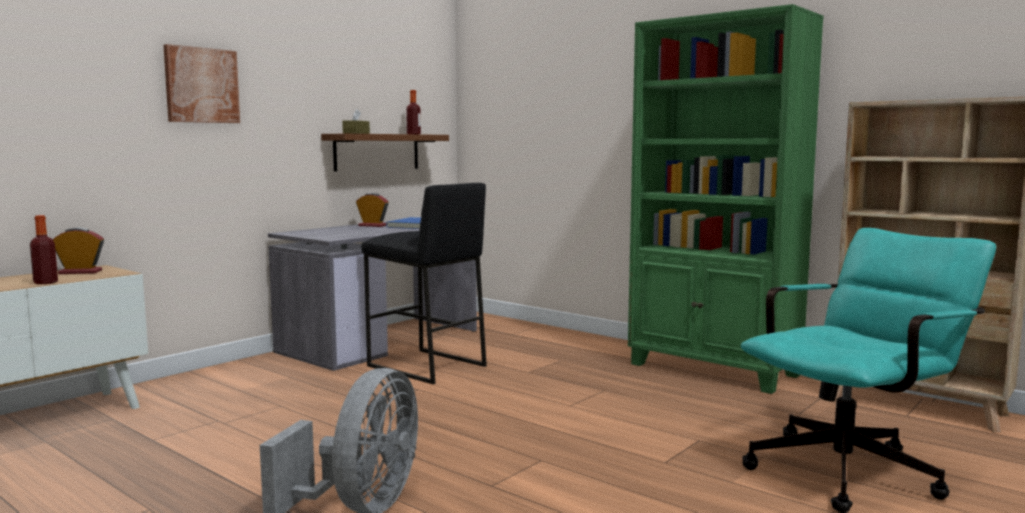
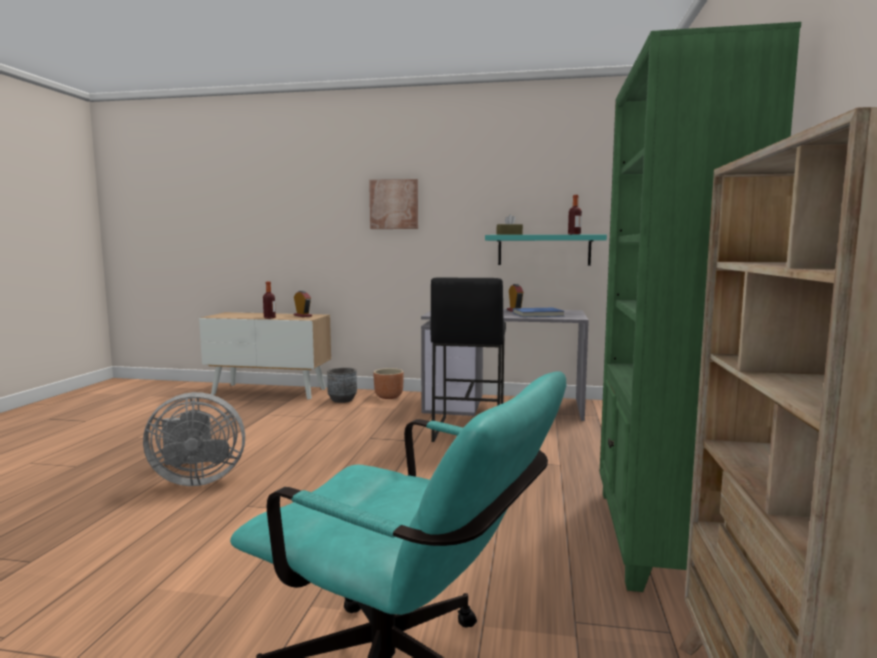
camera: 60 degrees right, 0 degrees up
brown shelf [321,134,449,171] -> turquoise shelf [485,235,607,266]
none -> grey planter [327,367,357,403]
none -> brown planter [373,368,404,399]

